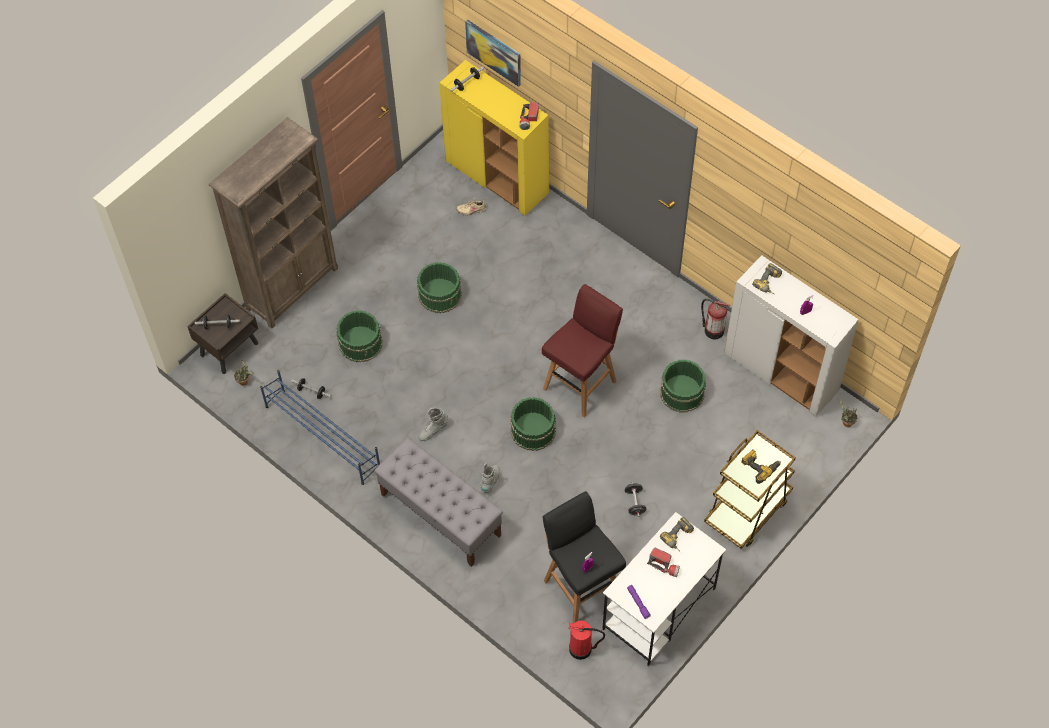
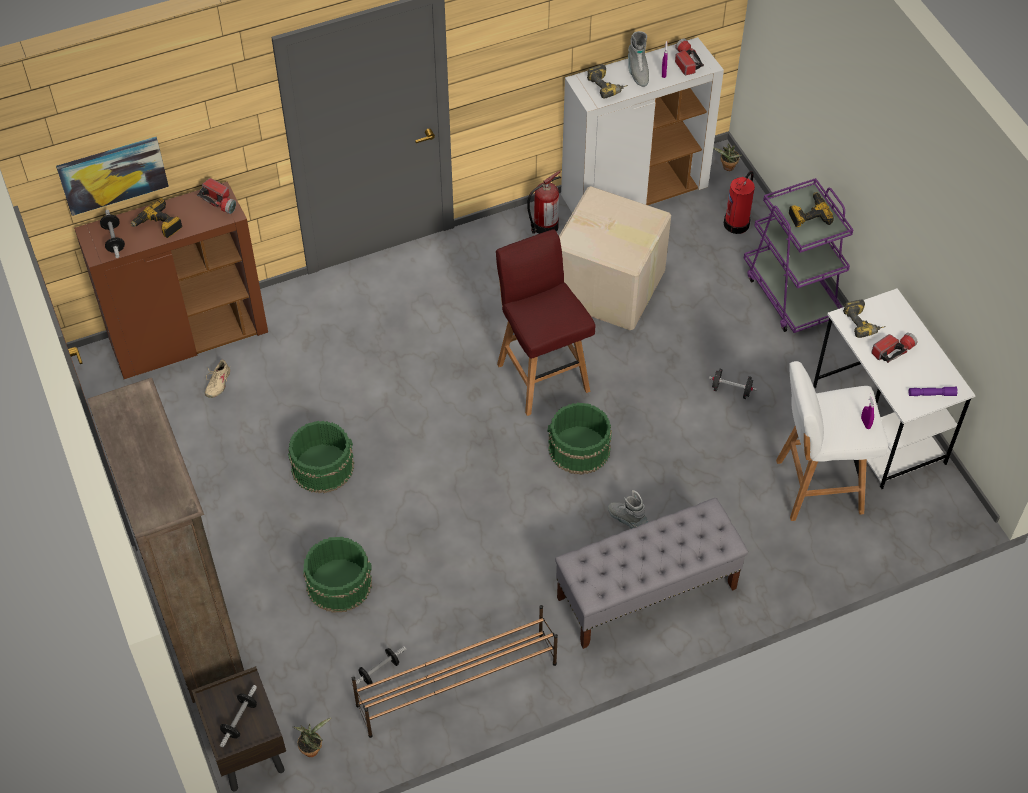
camera: 65 degrees left, 5 degrees down
blue shoe rack [260,370,380,485] -> brown shoe rack [352,605,558,738]
grey boot [419,408,448,441] -> grey boot moved to [628,31,649,87]
yellow cabinet [439,60,549,215] -> brown cabinet [74,182,268,379]
black stool [543,491,626,623] -> white stool [776,361,888,521]
fire extinguisher [569,620,605,660] -> fire extinguisher moved to [724,171,755,234]
green bucket [660,360,706,413] -> cardboard box [559,186,671,330]
brown cart [704,430,796,549] -> purple cart [744,178,853,333]
none -> power drill [131,198,183,238]
none -> flashlight [675,39,704,75]

